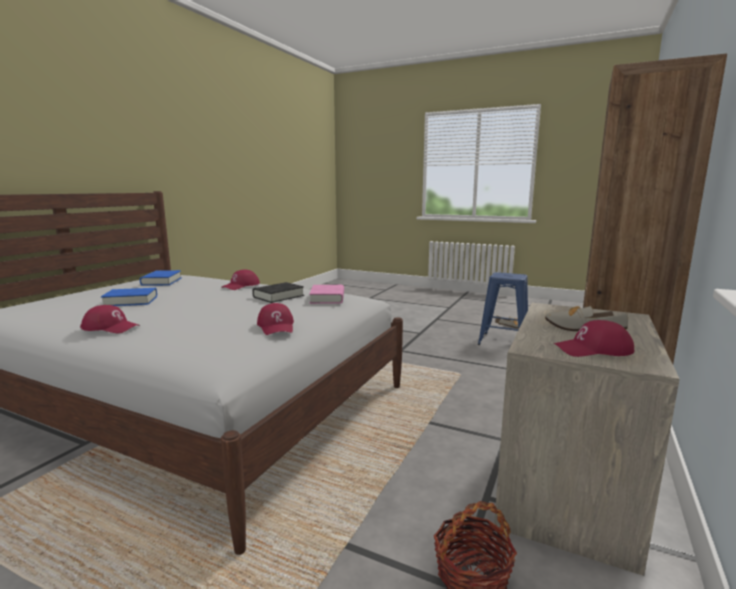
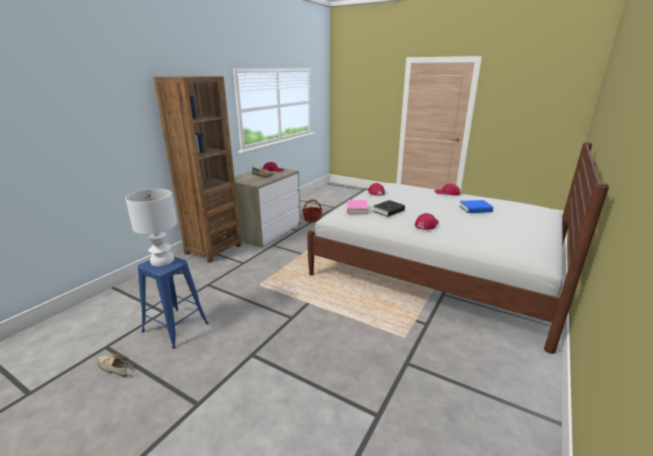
camera: 175 degrees left, 10 degrees up
blue book [140,270,182,286] -> none
none -> white table lamp [125,189,177,266]

